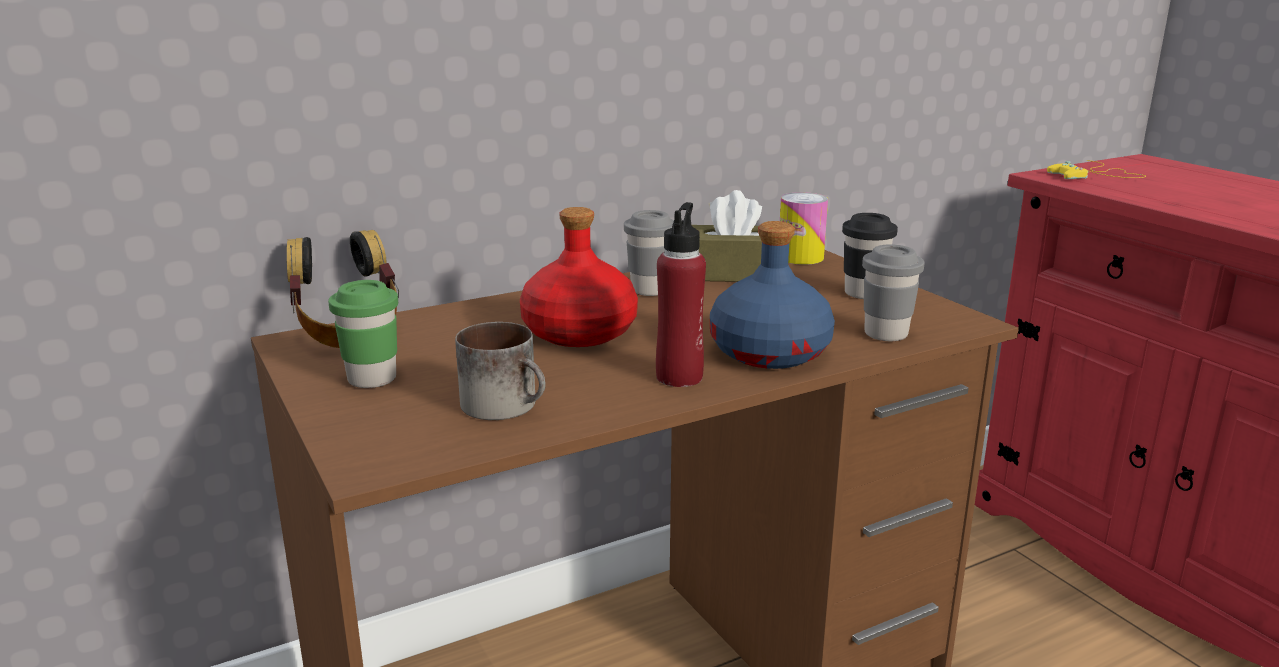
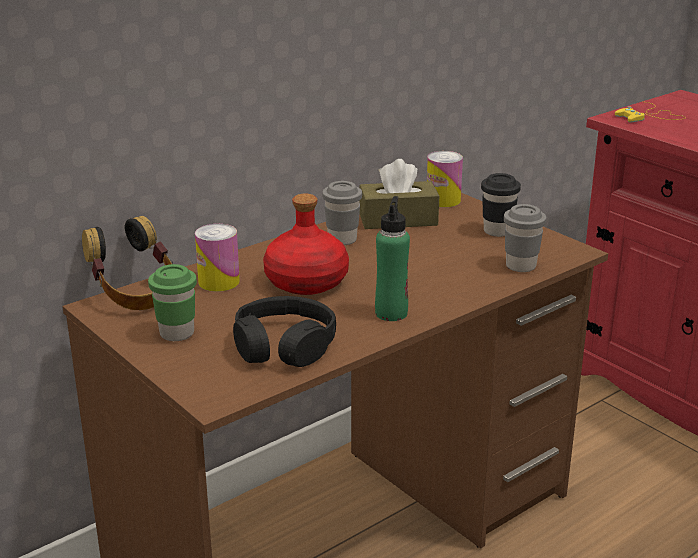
camera: 10 degrees left, 5 degrees up
mug [455,322,546,420] -> black headphones [233,296,336,367]
red bottle [656,202,706,387] -> green bottle [375,196,410,321]
blue bottle [710,221,835,369] -> none
none -> can [195,224,240,292]

